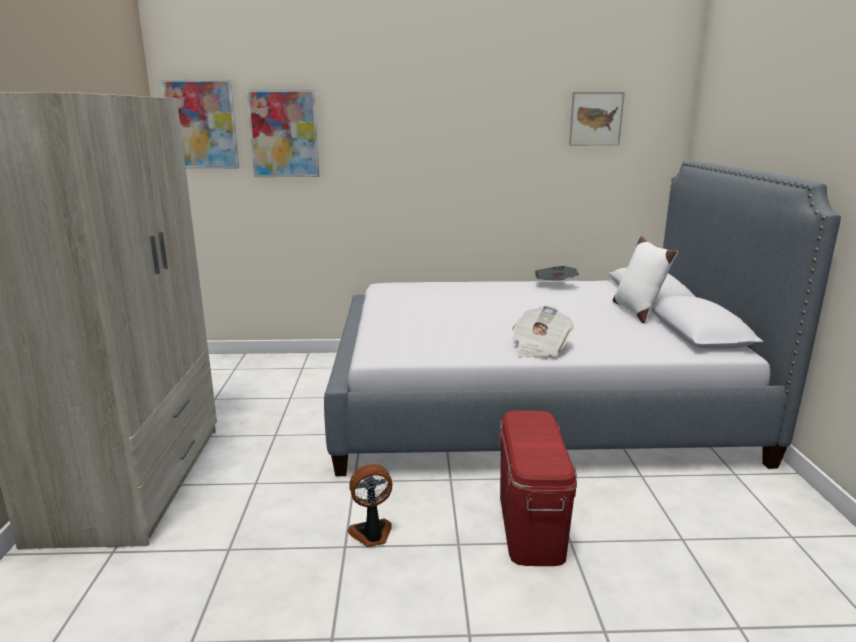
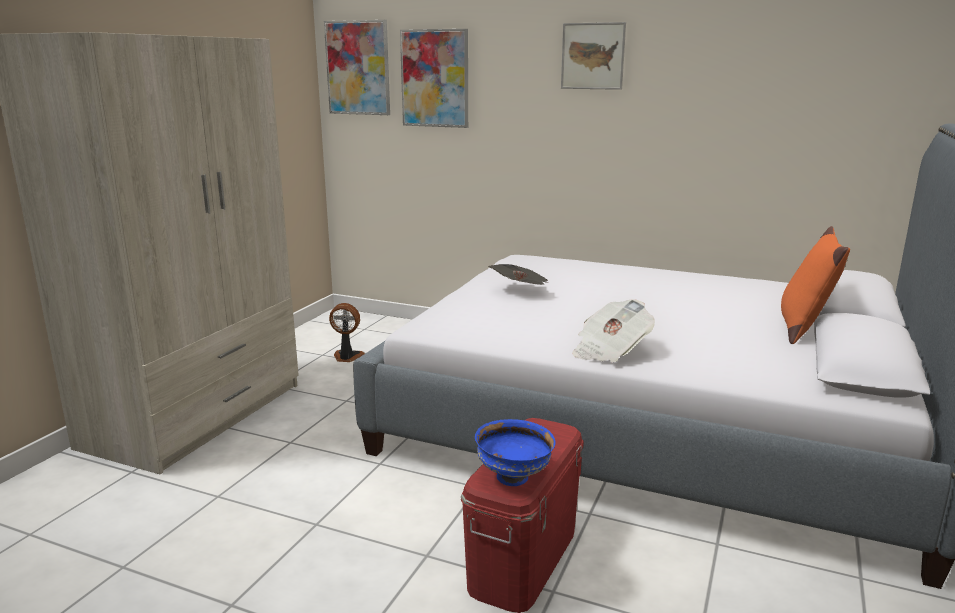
camera: 25 degrees right, 0 degrees up
fan [348,464,392,547] -> fan moved to [329,303,365,362]
newspaper [535,266,579,281] -> newspaper moved to [488,264,548,285]
picture [569,92,625,146] -> picture moved to [561,22,626,90]
white pillow [613,236,678,323] -> orange pillow [781,226,850,344]
none -> blue bowl [475,419,555,486]

